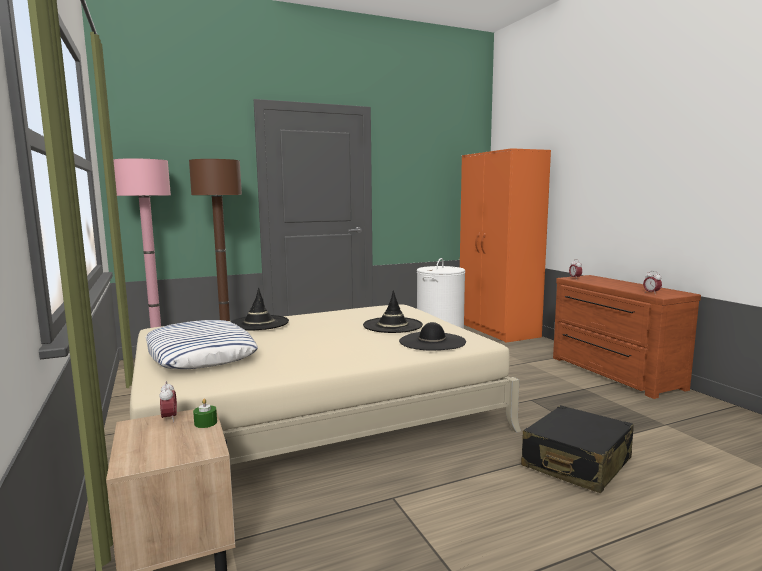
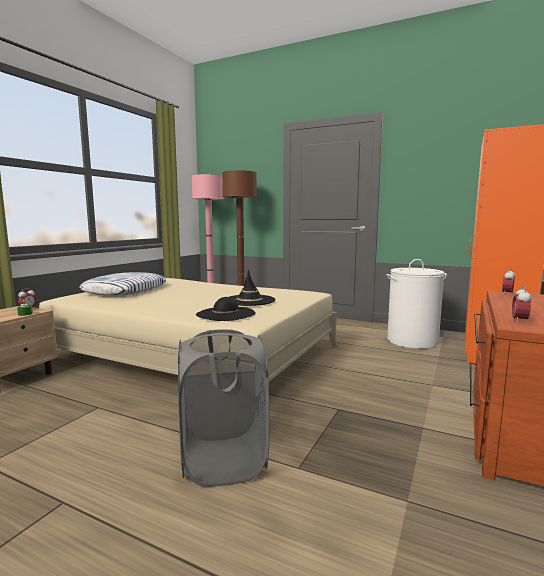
camera: 50 degrees right, 0 degrees up
black hat [230,288,289,330] -> none
black suitcase [521,405,634,493] -> grey laundry basket [178,329,269,487]

